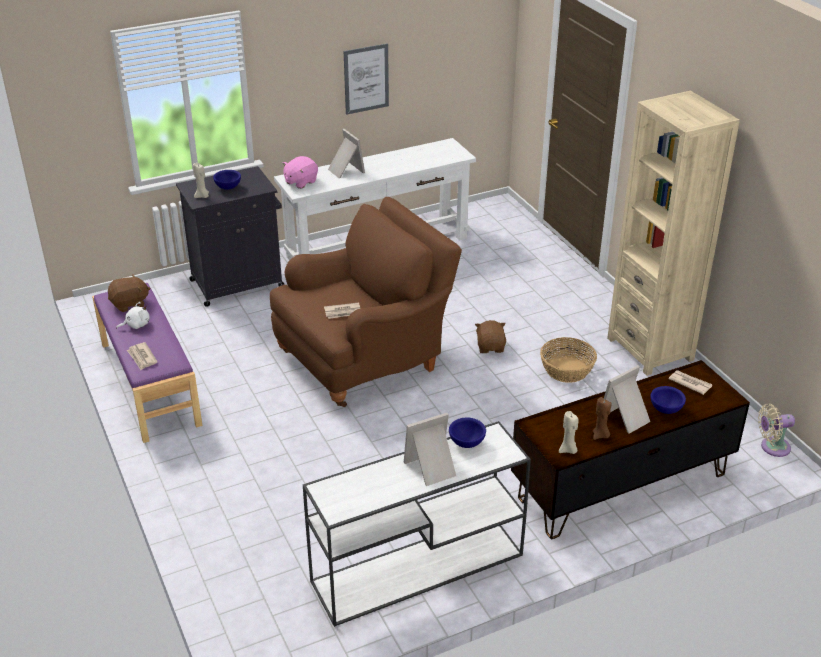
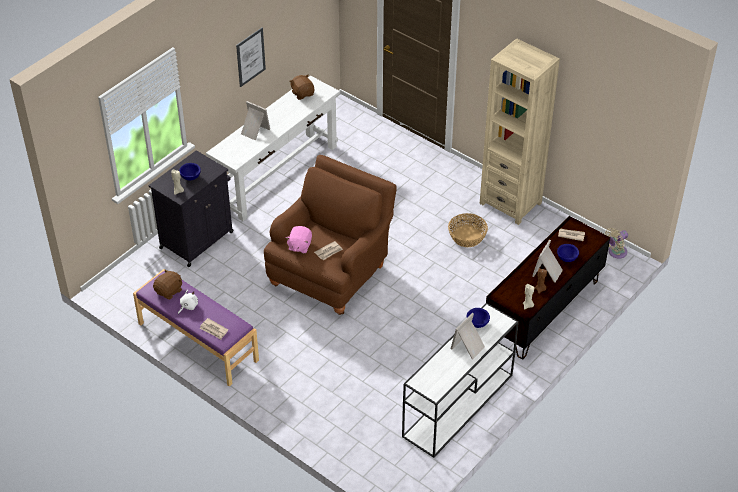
camera: 25 degrees left, 10 degrees up
pink plush toy [283,156,318,189] -> pink plush toy moved to [286,226,312,254]
brown plush toy [475,320,506,353] -> brown plush toy moved to [289,75,315,100]

